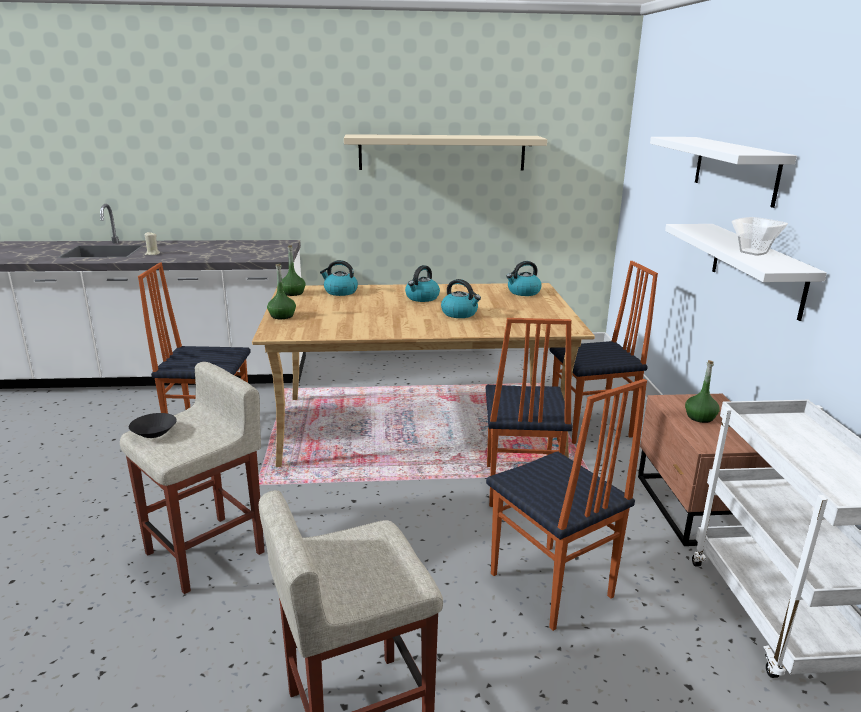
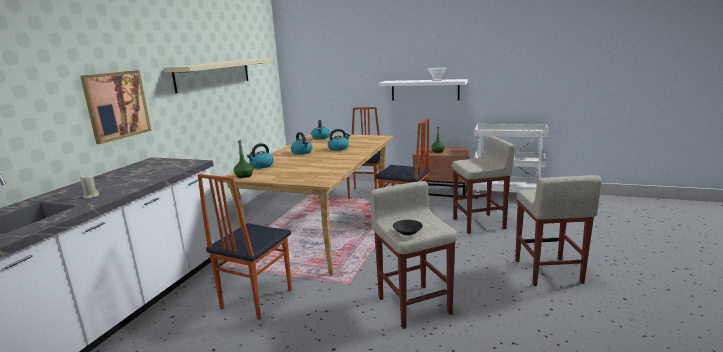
camera: 65 degrees left, 5 degrees down
green bottle [267,264,296,319] -> none
chair [486,379,647,631] -> beige stool [452,136,516,234]
white shelf [650,137,797,208] -> none
none -> picture [80,70,151,144]

